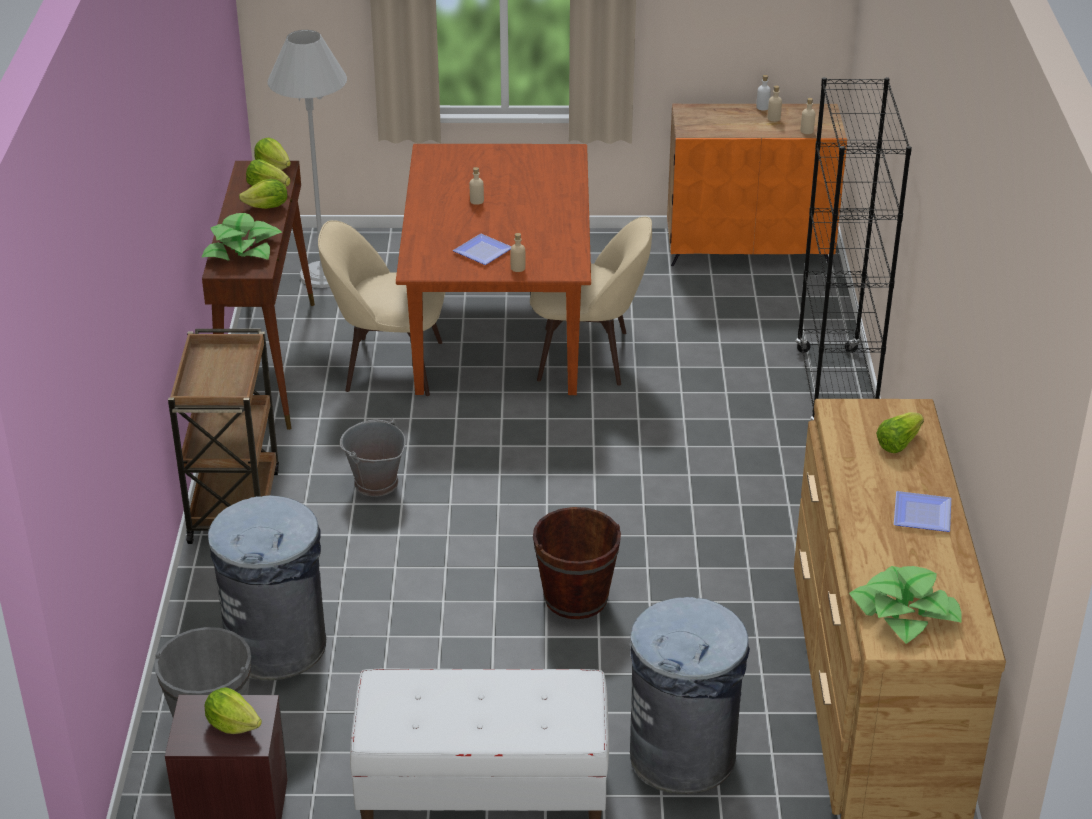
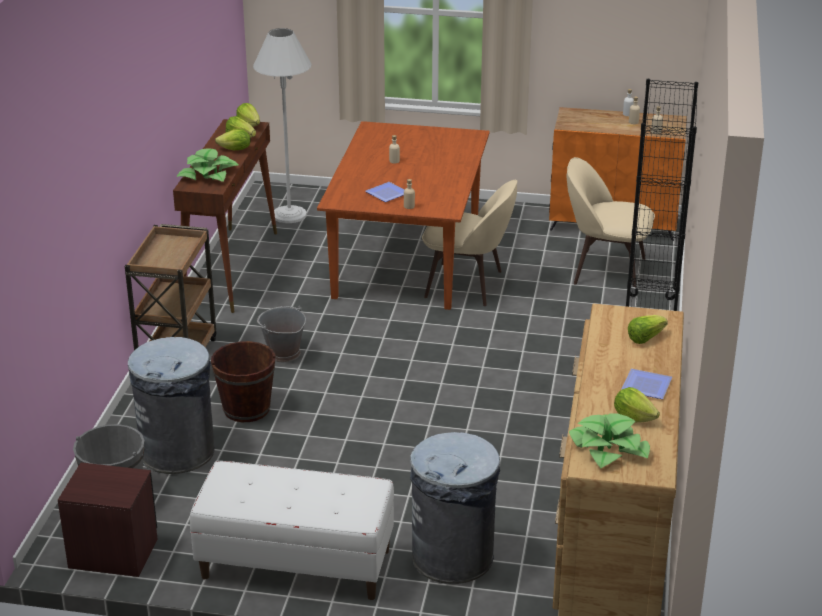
camera: 10 degrees right, 5 degrees down
lettuce [205,687,262,734] -> lettuce moved to [614,387,660,423]
beige chair [318,220,445,396] -> beige chair moved to [567,157,655,287]
brown bucket [533,507,621,619] -> brown bucket moved to [211,341,275,422]

